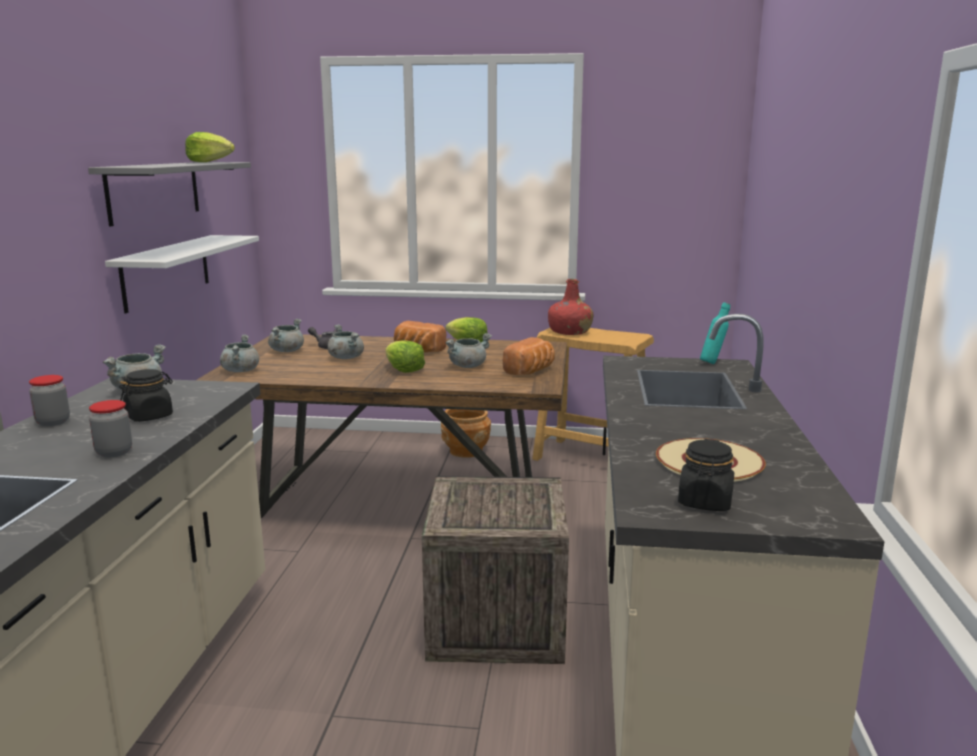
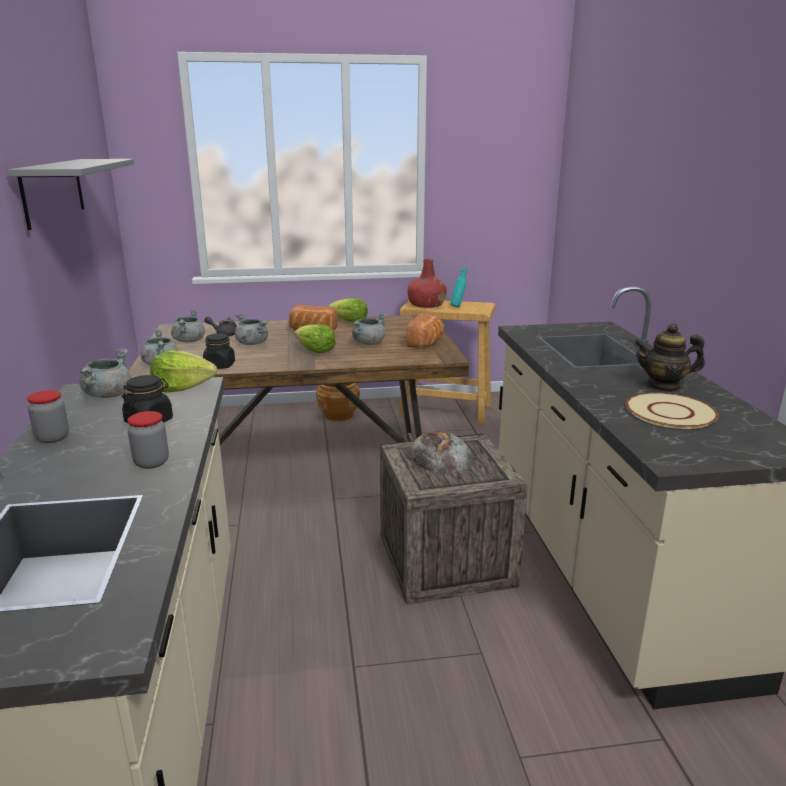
camera: 15 degrees left, 5 degrees up
white shelf [105,235,259,313] -> none
lettuce [185,132,235,162] -> lettuce moved to [150,350,217,393]
black jar [678,439,734,511] -> black jar moved to [203,333,235,369]
turquoise bottle [700,302,730,364] -> turquoise bottle moved to [450,268,467,308]
none -> bread [409,431,474,474]
none -> teapot [634,323,705,392]

